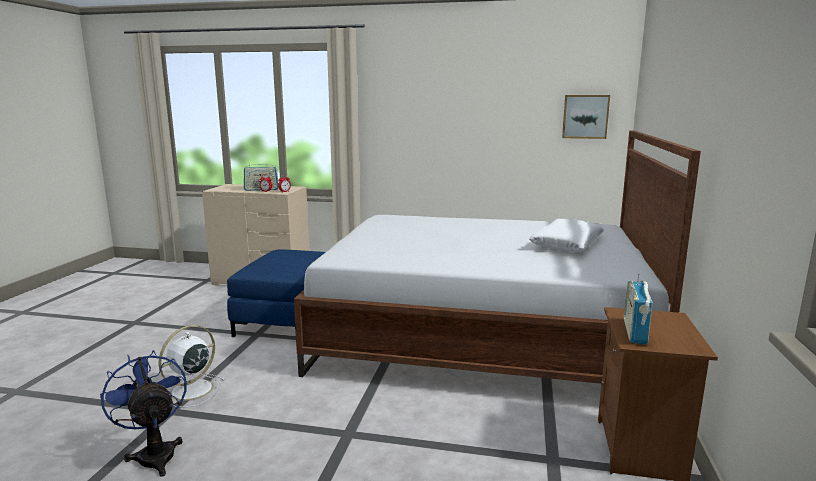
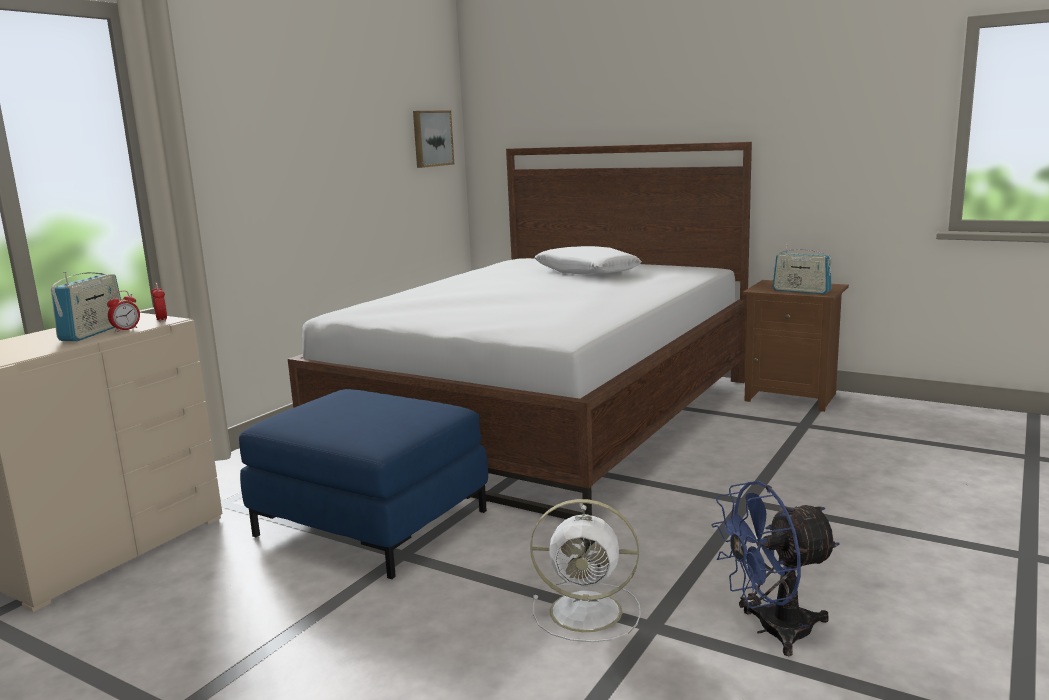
camera: 70 degrees left, 0 degrees up
white fan [158,325,226,407] -> white fan turned 45 degrees counterclockwise [530,499,641,642]

